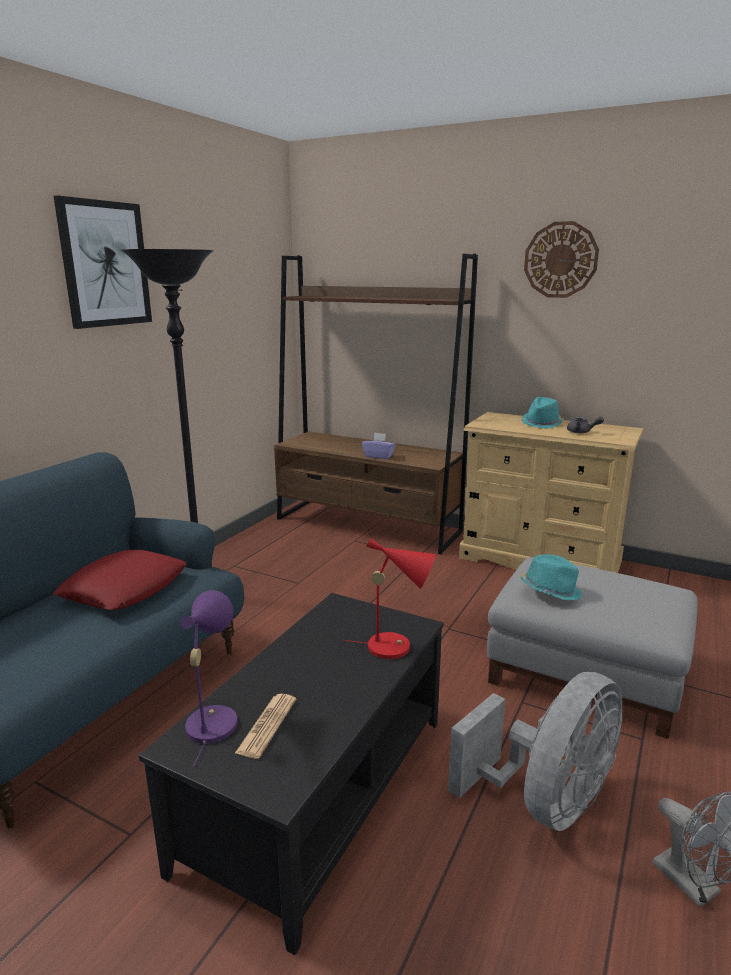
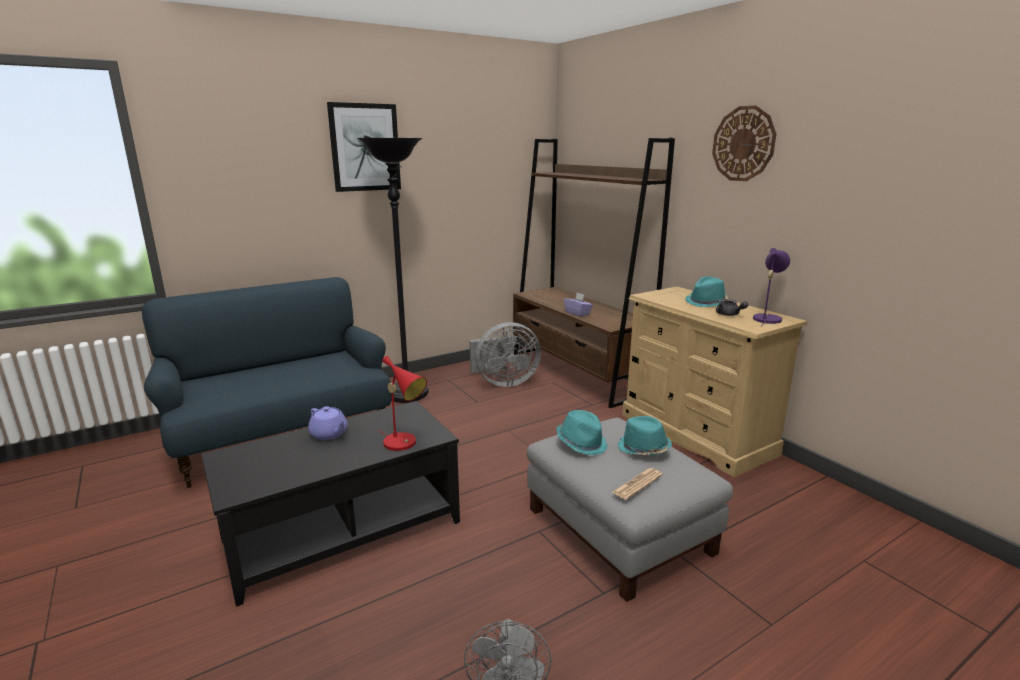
camera: 30 degrees right, 0 degrees up
red pillow [53,550,187,610] -> none
purple table lamp [180,590,238,767] -> purple table lamp moved to [753,248,790,326]
newspaper [235,694,296,759] -> newspaper moved to [612,468,663,500]
grey fan [448,672,622,831] -> grey fan moved to [470,322,541,387]
none -> purple teapot [308,406,348,440]
none -> turquoise hat [618,416,672,455]

